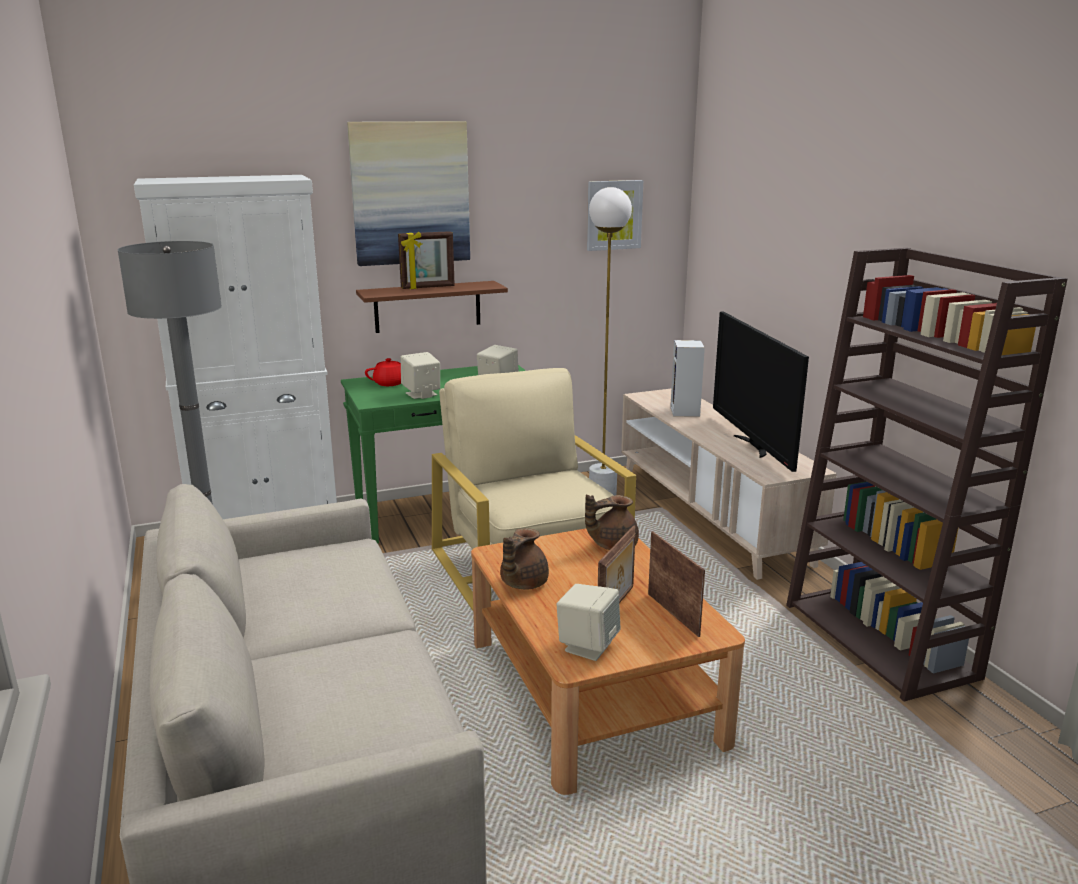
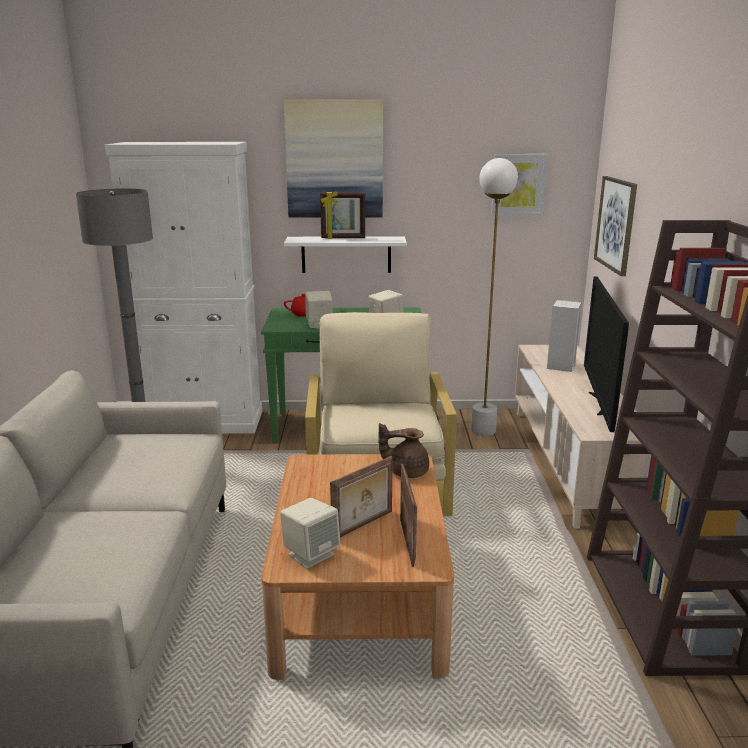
camera: 20 degrees right, 0 degrees up
brown shelf [356,281,508,333] -> white shelf [284,236,407,273]
brown teapot [500,528,549,590] -> none
none -> picture [594,176,637,276]

